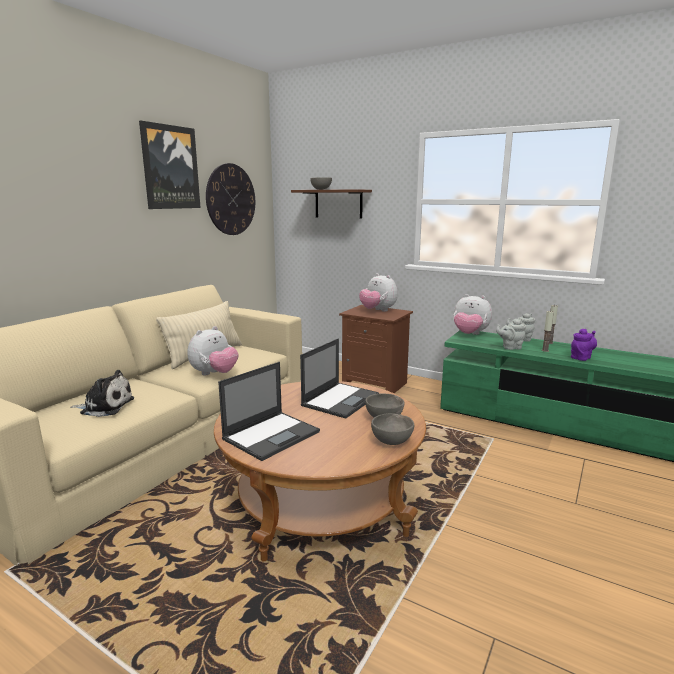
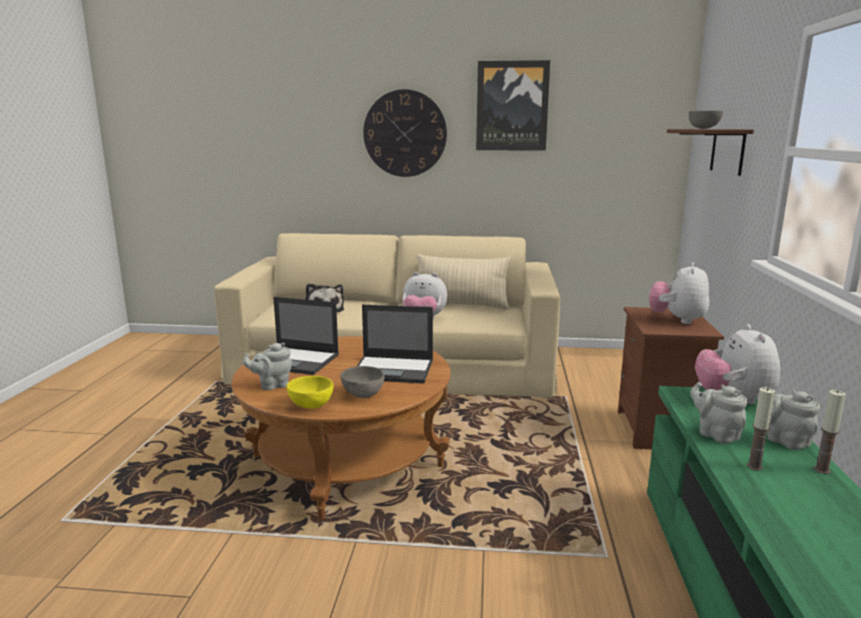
camera: 65 degrees right, 0 degrees up
wall clock [206,163,255,235] -> wall clock moved to [363,89,447,177]
grey bowl [371,413,414,445] -> yellow bowl [287,376,333,409]
purple teapot [571,329,597,361] -> none
none -> grey teapot [243,343,292,390]

